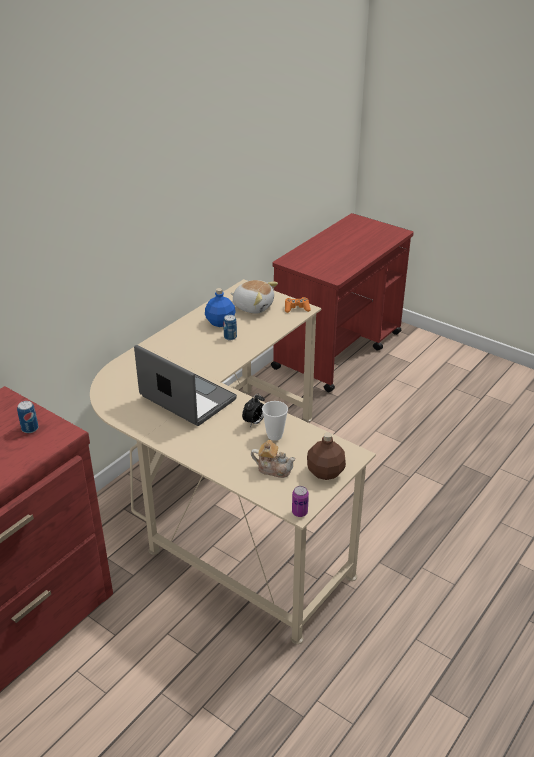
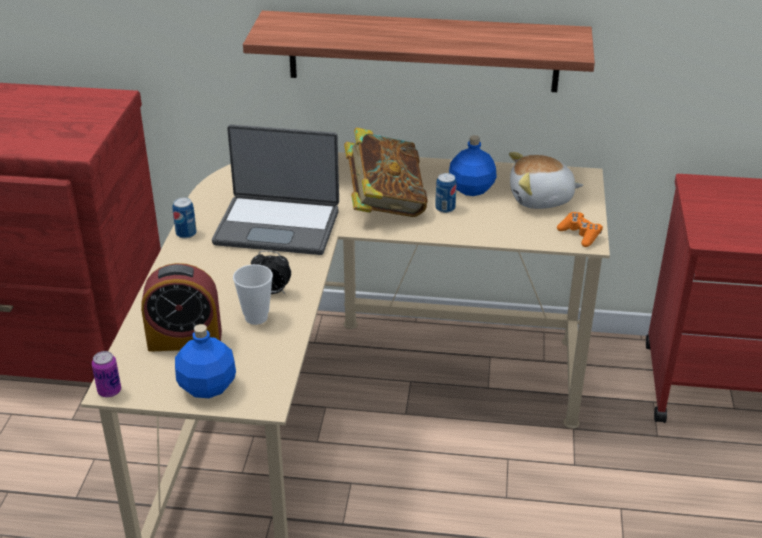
camera: 60 degrees right, 0 degrees up
can [17,401,39,433] -> can moved to [173,197,197,239]
laptop [134,345,237,426] -> laptop turned 90 degrees clockwise [212,124,339,255]
plush toy [230,280,278,314] -> plush toy turned 90 degrees clockwise [509,152,583,209]
teapot [251,440,296,478] -> alarm clock [141,263,222,352]
brown bottle [307,432,346,480] -> blue bottle [175,324,236,398]
none -> shelf [243,11,595,92]
none -> book [344,127,428,217]

